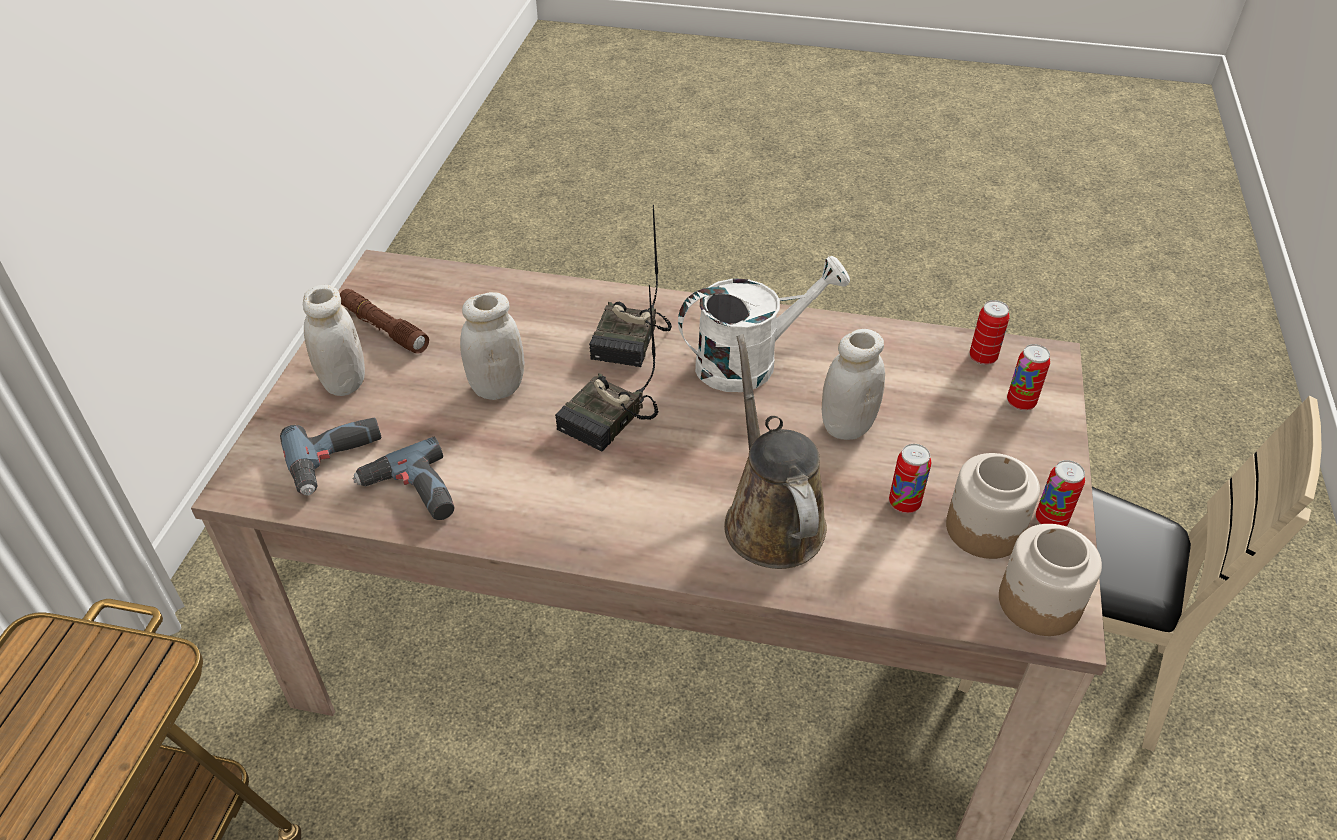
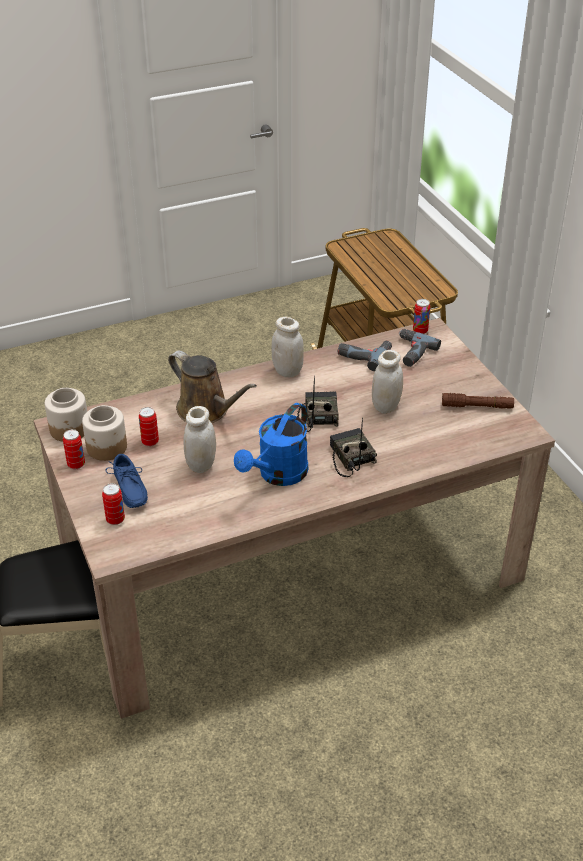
camera: 145 degrees right, 5 degrees down
white jar [303,285,365,396] -> white jar moved to [272,317,304,377]
white watering can [678,256,850,392] -> blue watering can [234,403,308,486]
can [970,300,1010,365] -> can moved to [413,299,430,334]
none -> blue shoe [106,454,148,508]

